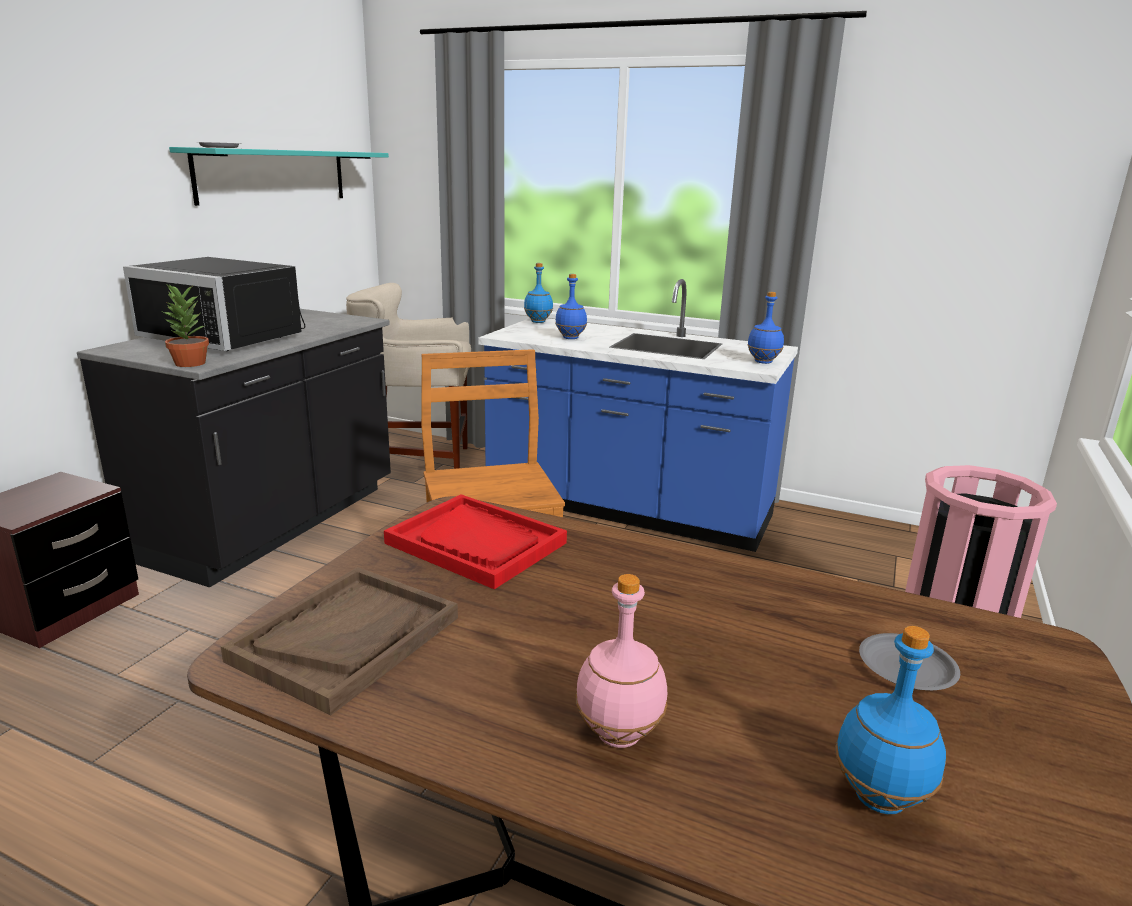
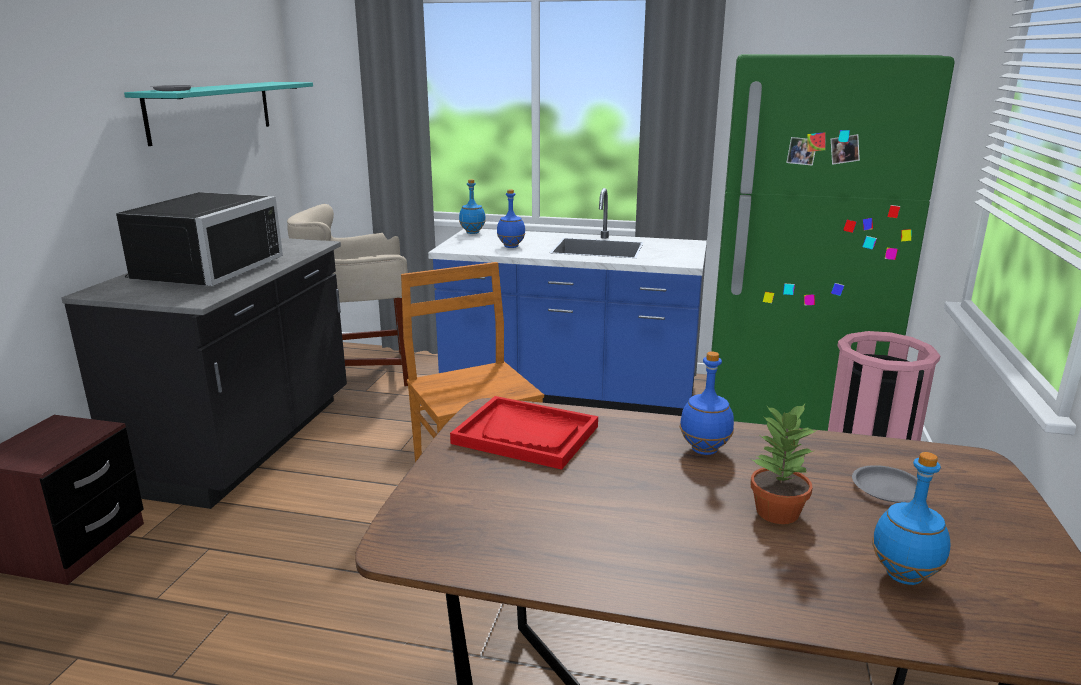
camera: 10 degrees left, 0 degrees up
black microwave [123,257,305,351] -> black microwave turned 90 degrees counterclockwise [116,192,283,286]
potted plant [164,284,209,367] -> potted plant moved to [751,404,817,524]
brown tray [221,567,458,715] -> none
pink bottle [576,574,667,748] -> none
blue bottle [747,292,784,364] -> blue bottle moved to [680,351,734,455]
none -> green fridge [711,54,955,431]

